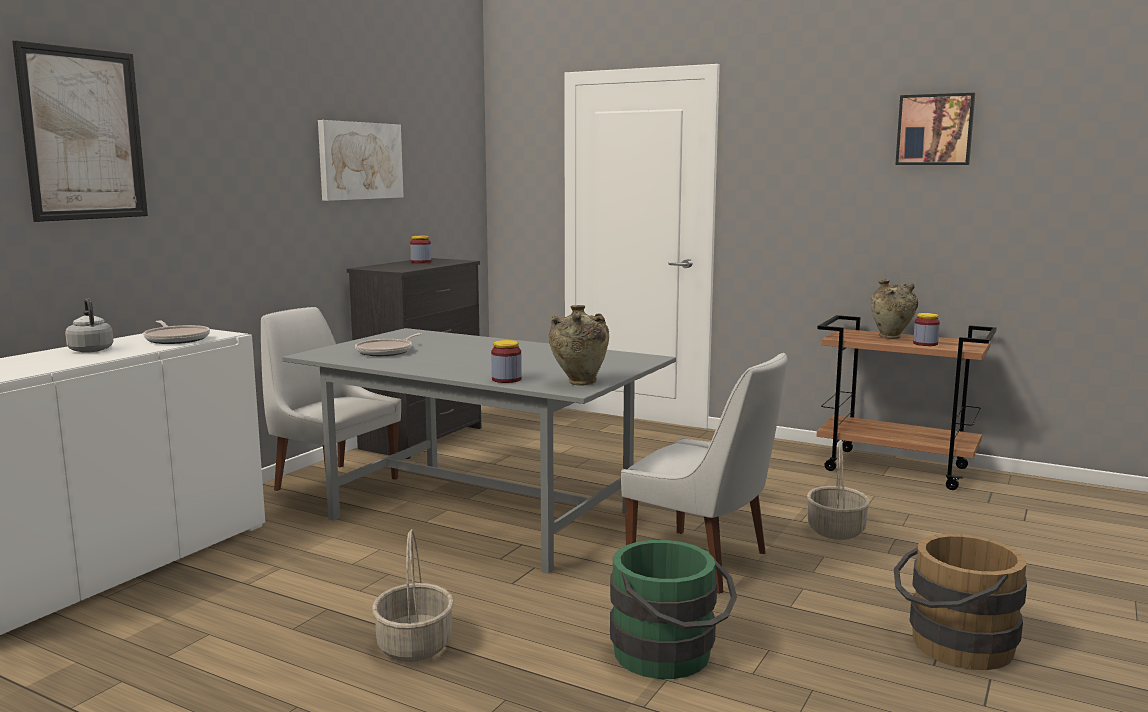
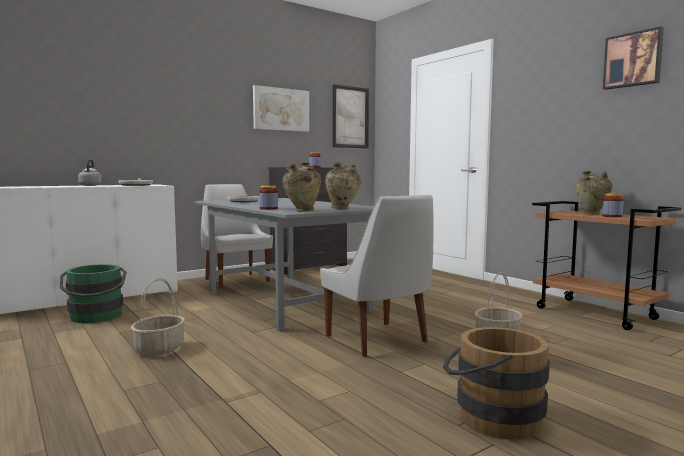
camera: 25 degrees right, 5 degrees down
picture [12,40,148,222] -> picture moved to [333,84,369,148]
green bucket [610,540,737,679] -> green bucket moved to [60,264,126,323]
none -> beige vase [325,162,361,209]

